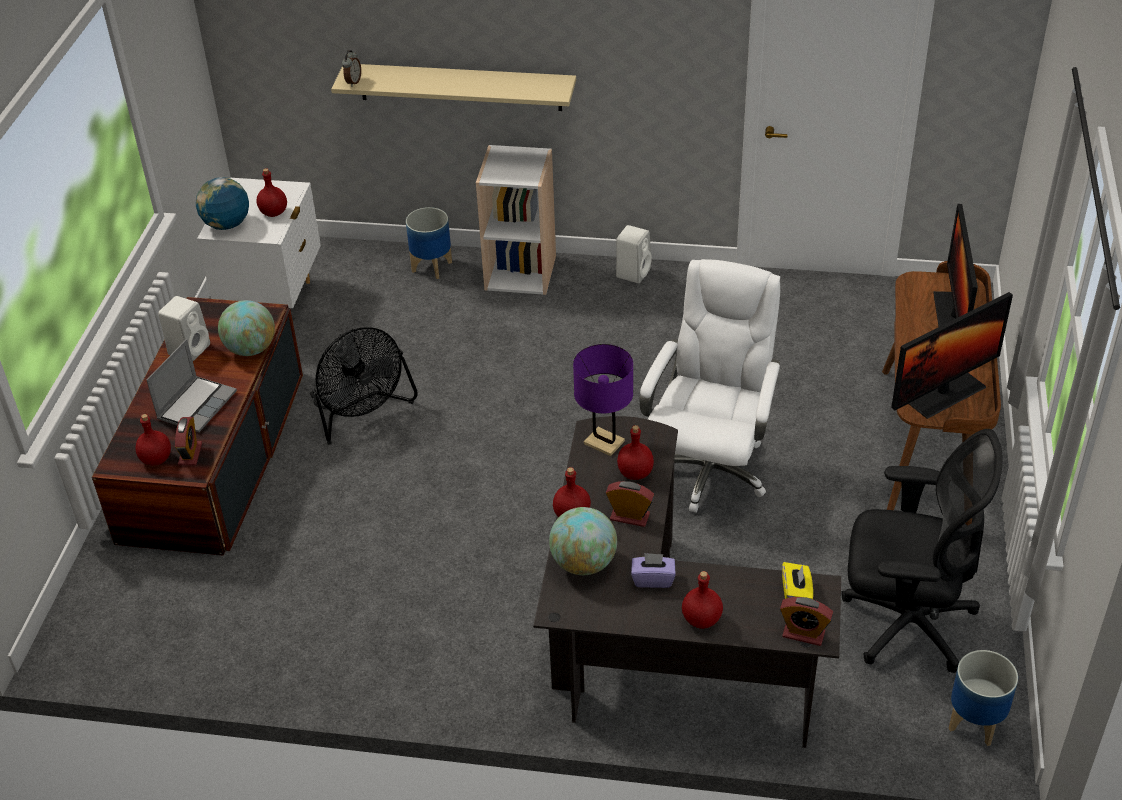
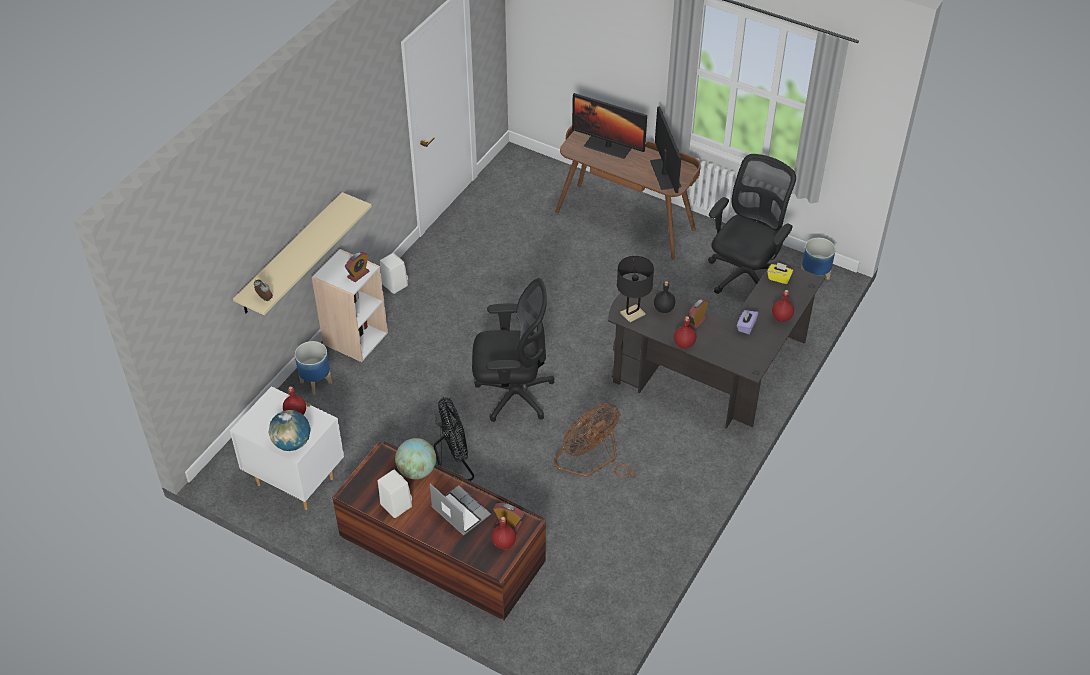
camera: 70 degrees left, 5 degrees up
globe [549,507,617,575] -> none
purple table lamp [573,344,633,456] -> black table lamp [617,256,654,323]
red bottle [617,425,654,480] -> black bottle [654,281,675,313]
white office chair [640,259,780,513] -> none
alarm clock [780,597,833,646] -> alarm clock moved to [345,252,370,282]
none -> black office chair [472,278,554,422]
none -> brown fan [554,403,635,478]

